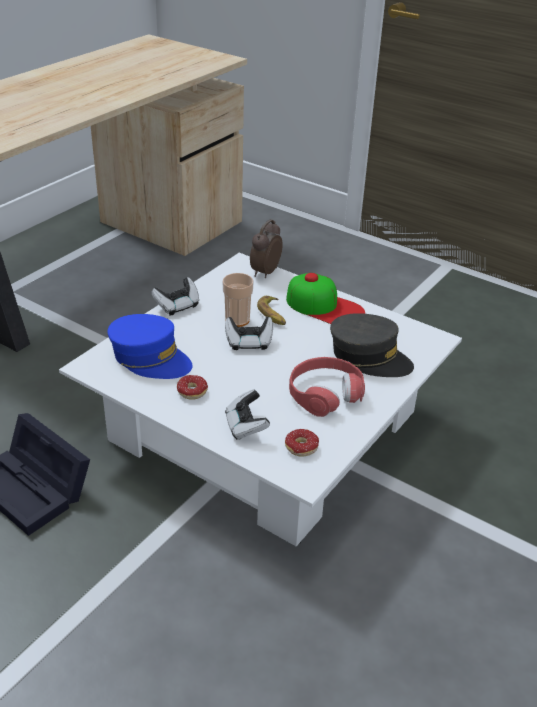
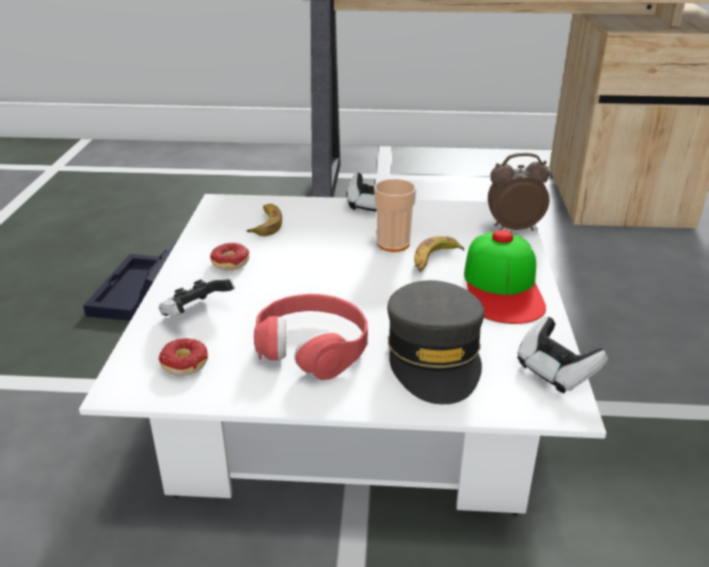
camera: 60 degrees right, 5 degrees down
blue cap [108,314,193,379] -> banana [246,204,282,236]
game controller [225,317,273,350] -> game controller moved to [517,317,608,393]

